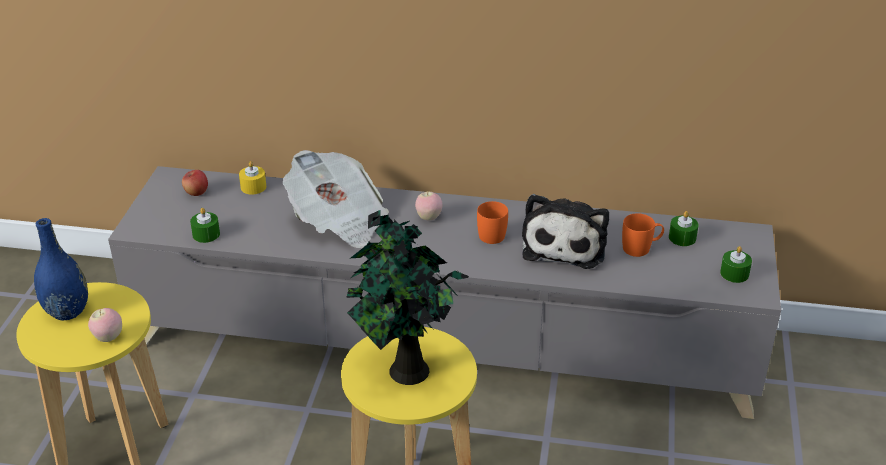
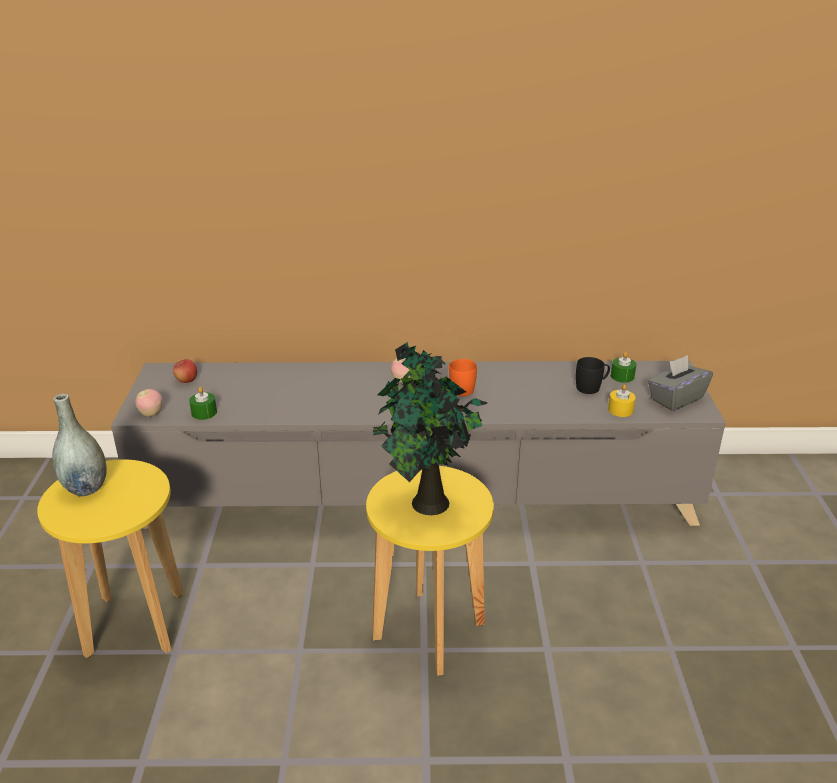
camera: 10 degrees left, 5 degrees down
blue vase [34,218,88,321] -> grey vase [52,394,107,496]
apple [88,308,122,342] -> apple moved to [135,389,163,416]
yellow candle [239,161,266,194] -> yellow candle moved to [608,384,636,417]
newspaper [283,150,389,248] -> none
plush toy [522,194,609,269] -> none
orange mug [622,213,664,257] -> black mug [576,357,610,394]
green candle [720,246,752,283] -> grey tissue box [648,355,713,411]

